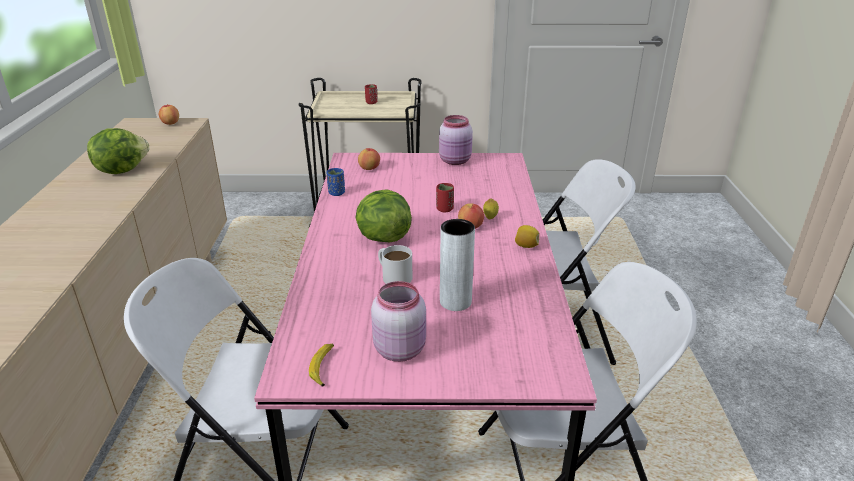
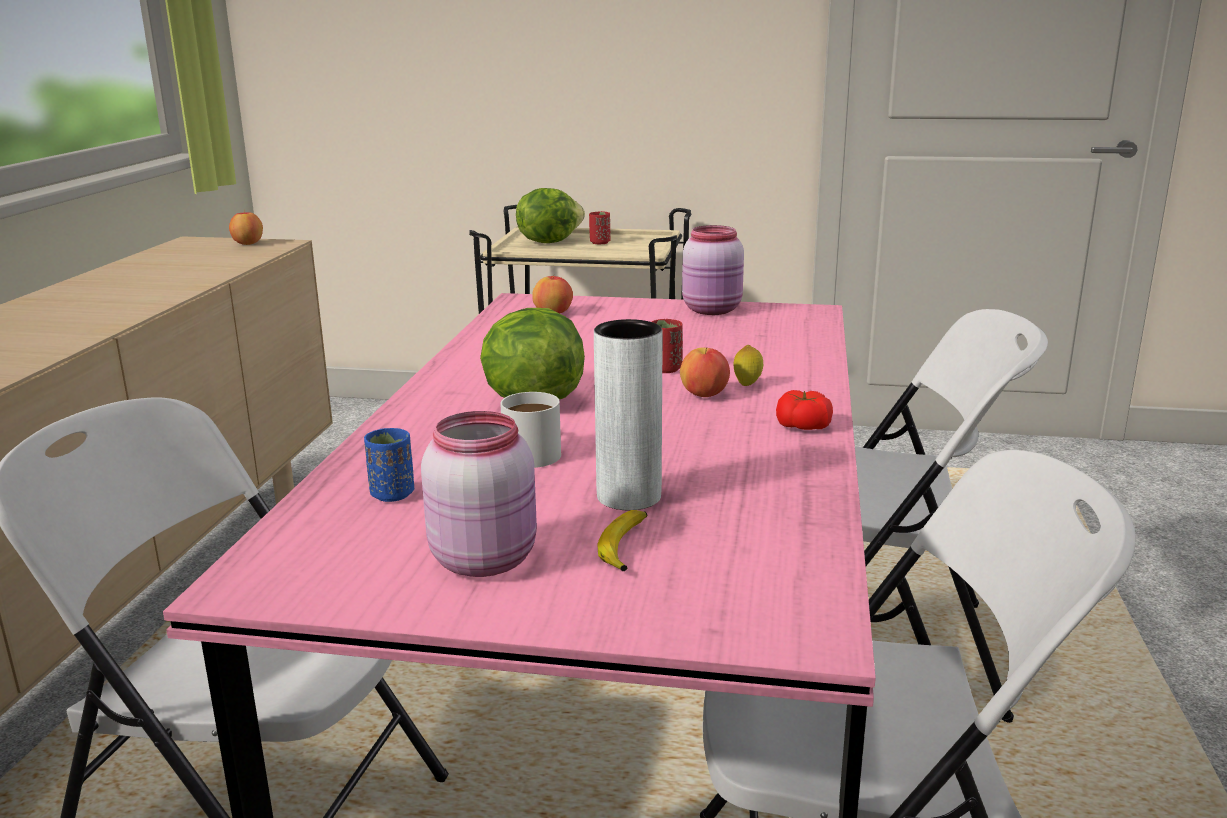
camera: 10 degrees right, 10 degrees down
lettuce [87,128,150,174] -> lettuce moved to [516,188,585,243]
banana [309,344,334,387] -> banana moved to [598,510,647,571]
blue cup [327,168,345,196] -> blue cup moved to [364,428,414,502]
lemon [515,225,539,248] -> tomato [776,390,833,430]

